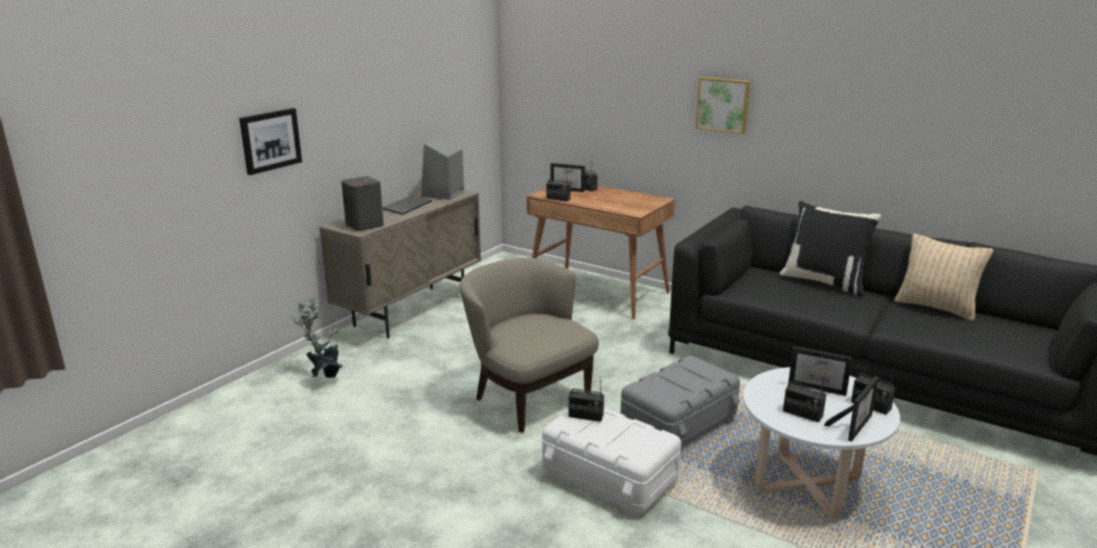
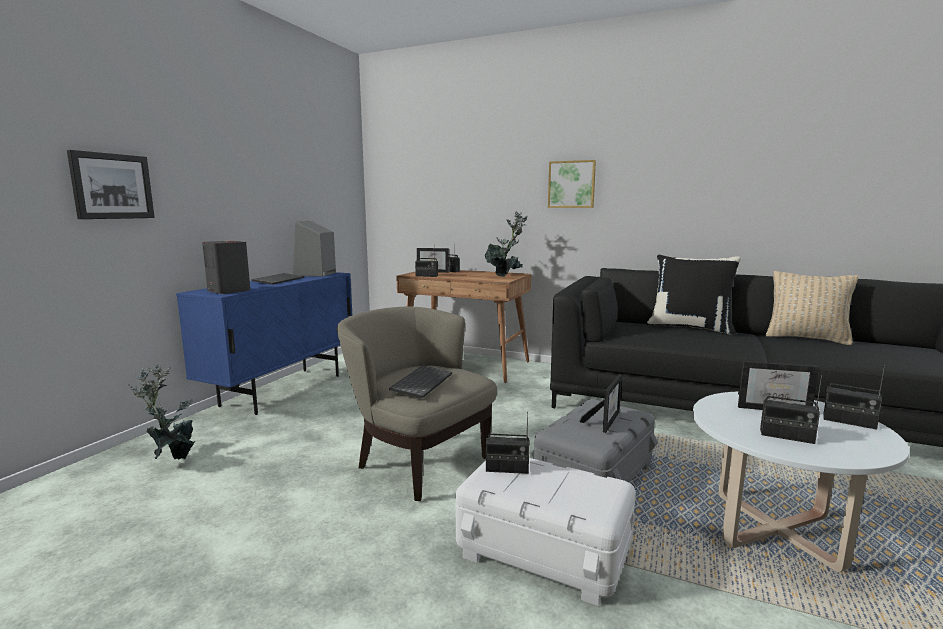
camera: 10 degrees left, 10 degrees down
beige cabinet [319,190,481,339] -> blue cabinet [176,272,352,415]
picture frame [824,376,879,442] -> picture frame moved to [579,374,622,433]
none -> keyboard [389,365,452,398]
none -> potted plant [485,211,528,277]

